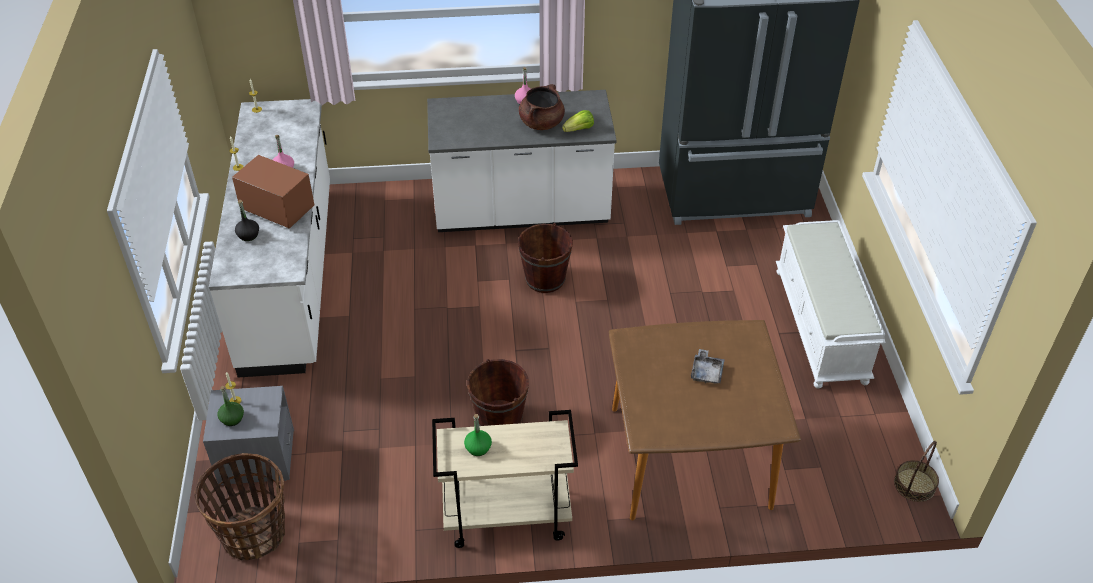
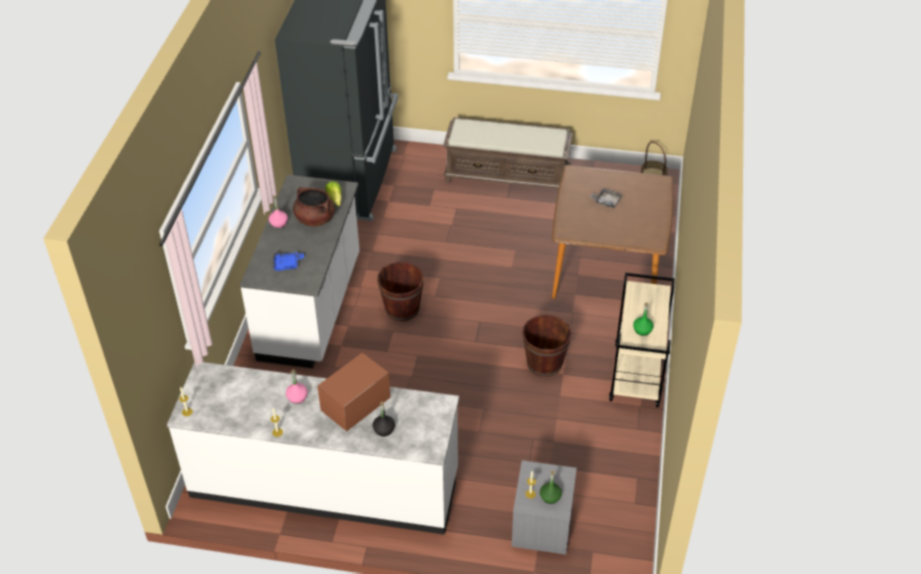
camera: 75 degrees left, 0 degrees up
basket [194,453,285,561] -> none
white bench [776,220,886,389] -> brown bench [443,117,573,189]
none -> blue tray [273,252,304,271]

